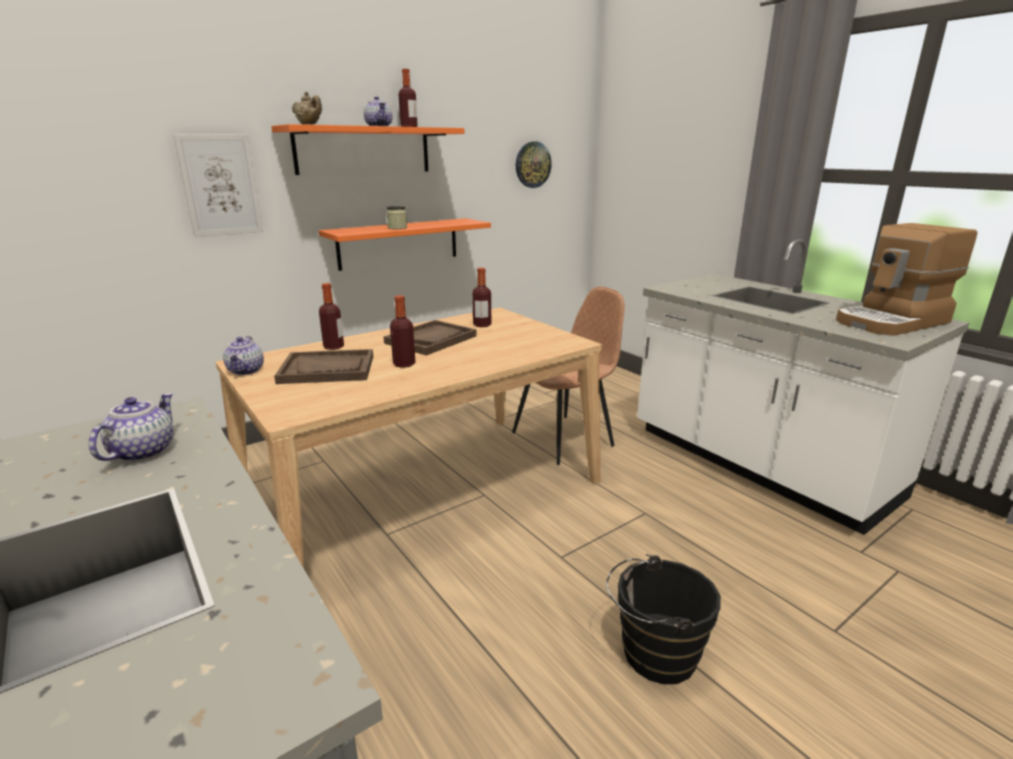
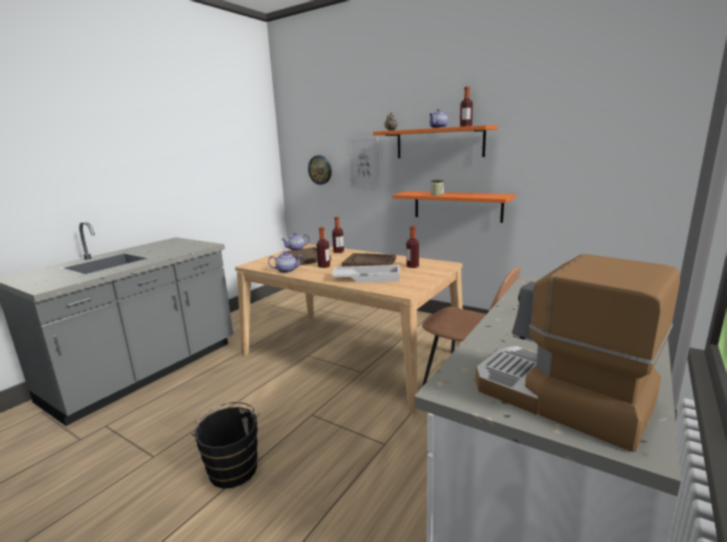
camera: 70 degrees right, 5 degrees down
teapot [89,393,174,462] -> teapot moved to [268,251,303,273]
wall clock [516,142,552,188] -> wall clock moved to [308,155,332,185]
none -> white tray [332,265,401,283]

